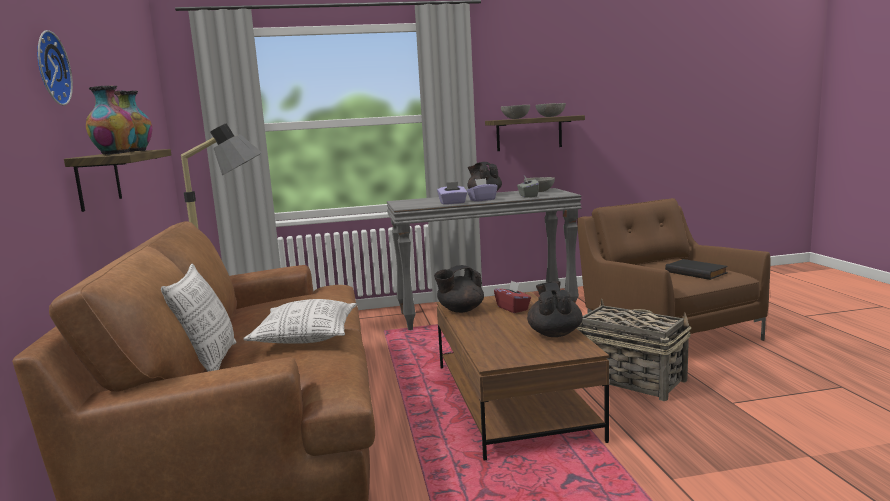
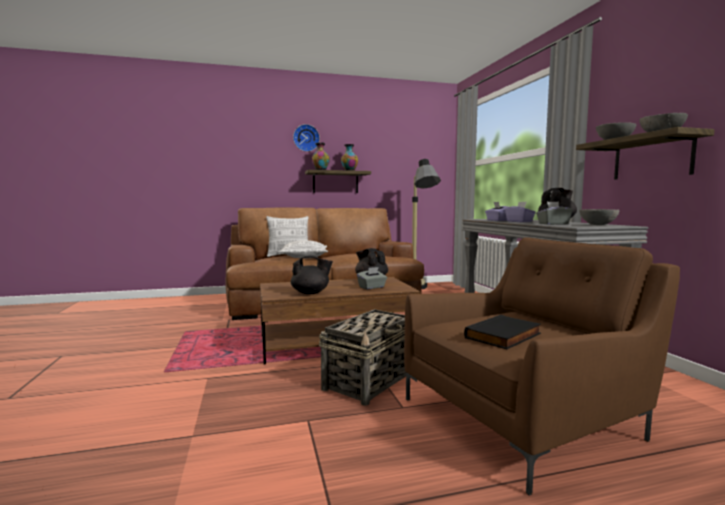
camera: 85 degrees right, 5 degrees down
red tissue box [494,280,531,313] -> grey tissue box [357,267,387,289]

